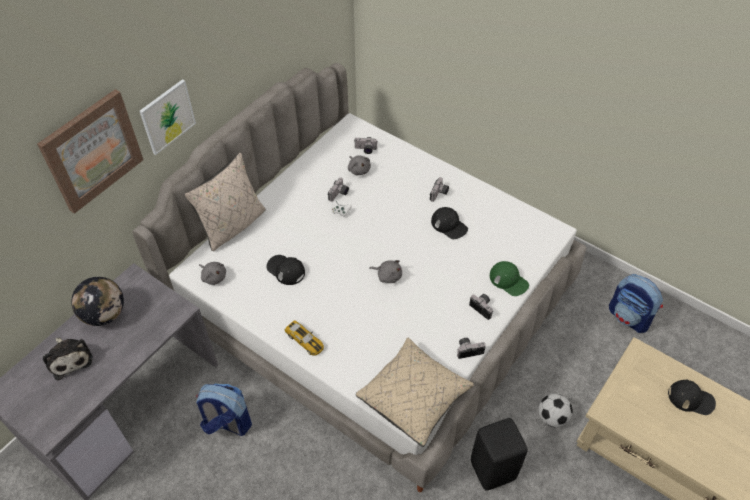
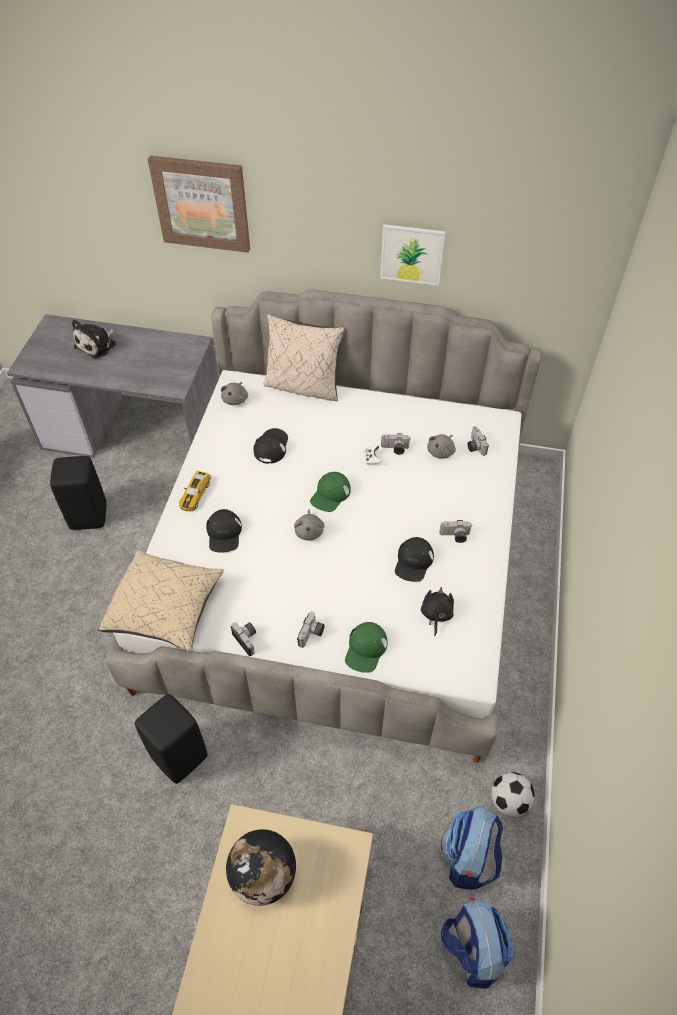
camera: 65 degrees right, 0 degrees up
globe [71,277,124,326] -> globe moved to [226,829,296,906]
picture [140,79,196,155] -> picture moved to [380,224,446,286]
backpack [195,383,252,436] -> backpack moved to [441,898,513,989]
football [538,394,573,428] -> football moved to [491,772,535,817]
black cap [668,379,716,415] -> black cap moved to [206,509,242,553]
none -> black stool [50,456,107,530]
none -> green cap [310,472,351,512]
none -> black plush toy [421,587,454,636]

